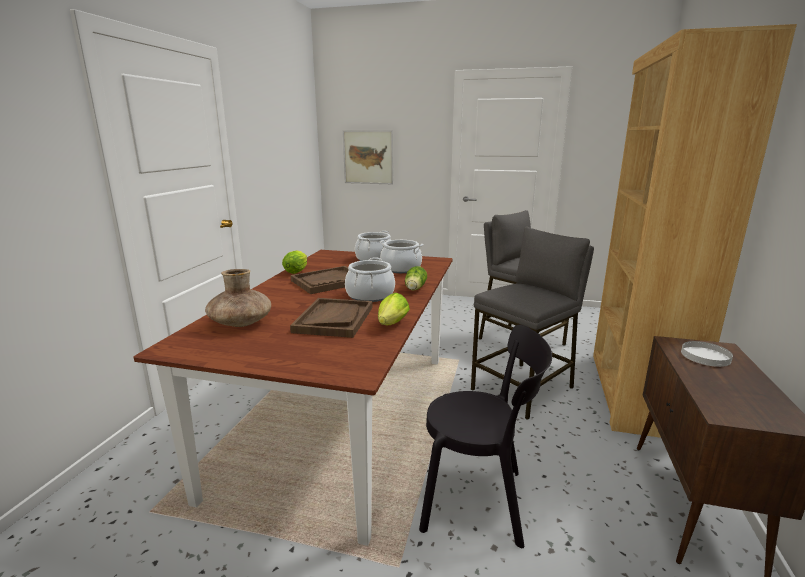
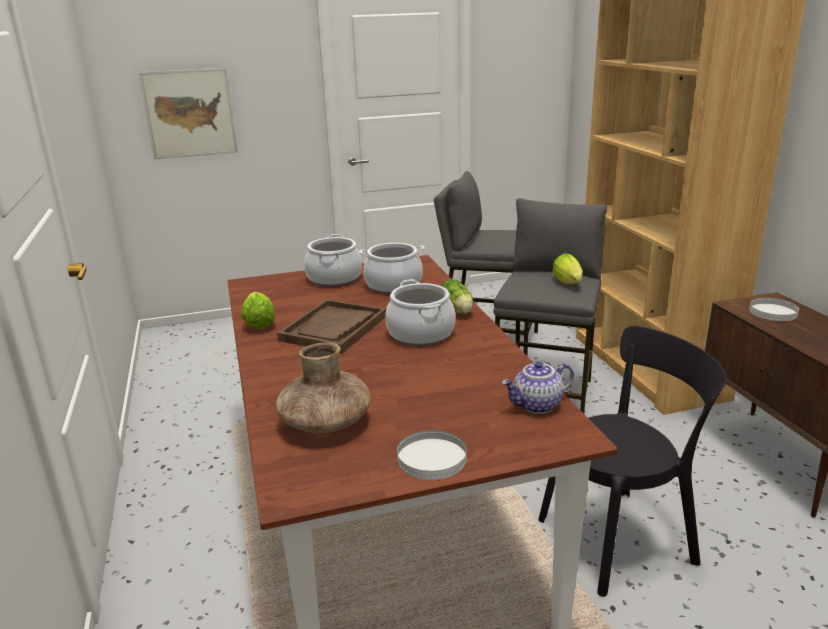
camera: 30 degrees left, 5 degrees up
brown tray [290,298,373,338] -> none
lettuce [378,293,410,325] -> lettuce moved to [552,253,583,284]
none -> white plate [397,430,467,480]
none -> teapot [502,362,574,414]

